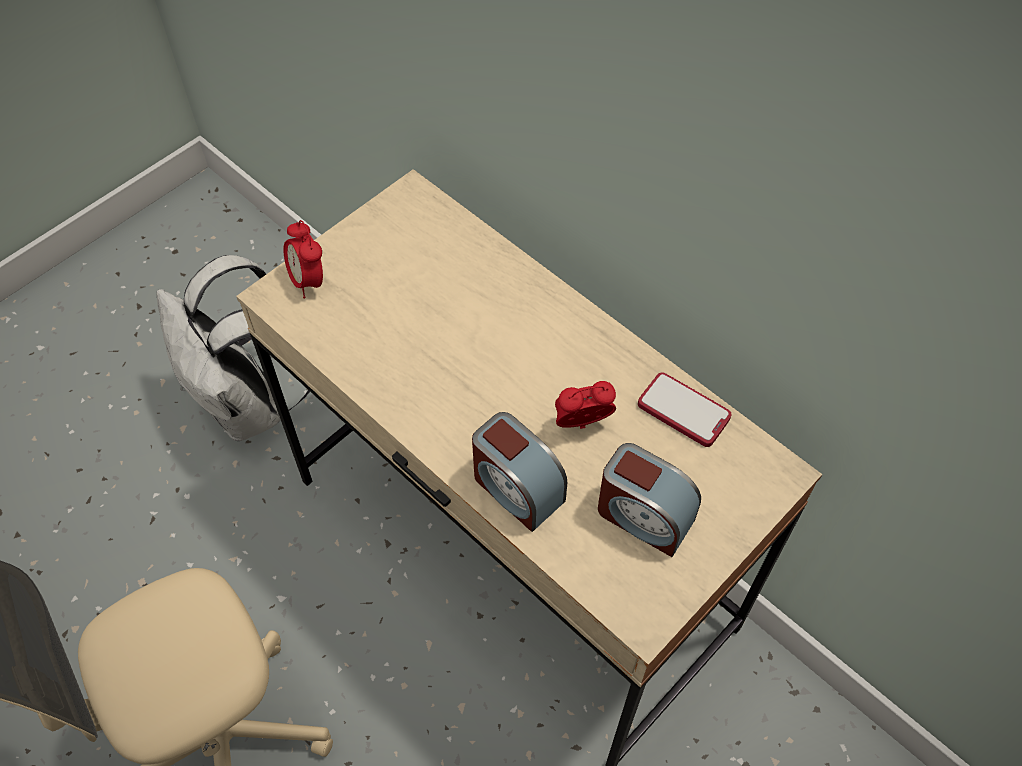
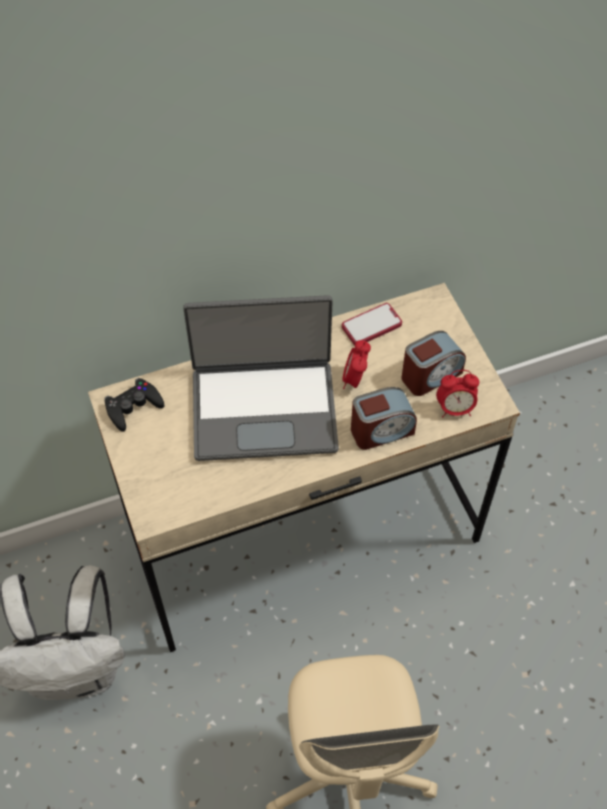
camera: 65 degrees left, 0 degrees up
alarm clock [283,220,323,298] -> alarm clock moved to [436,370,479,418]
none -> black game controller [104,378,164,432]
none -> laptop [183,295,339,461]

